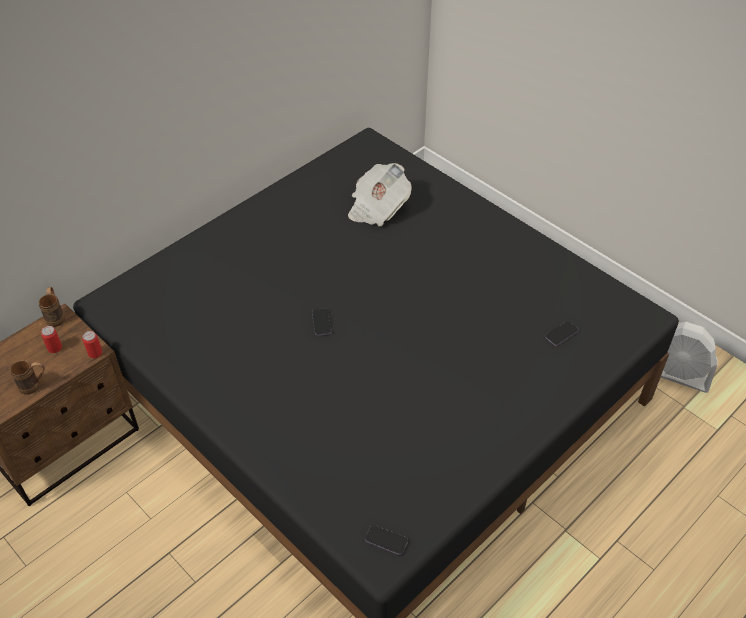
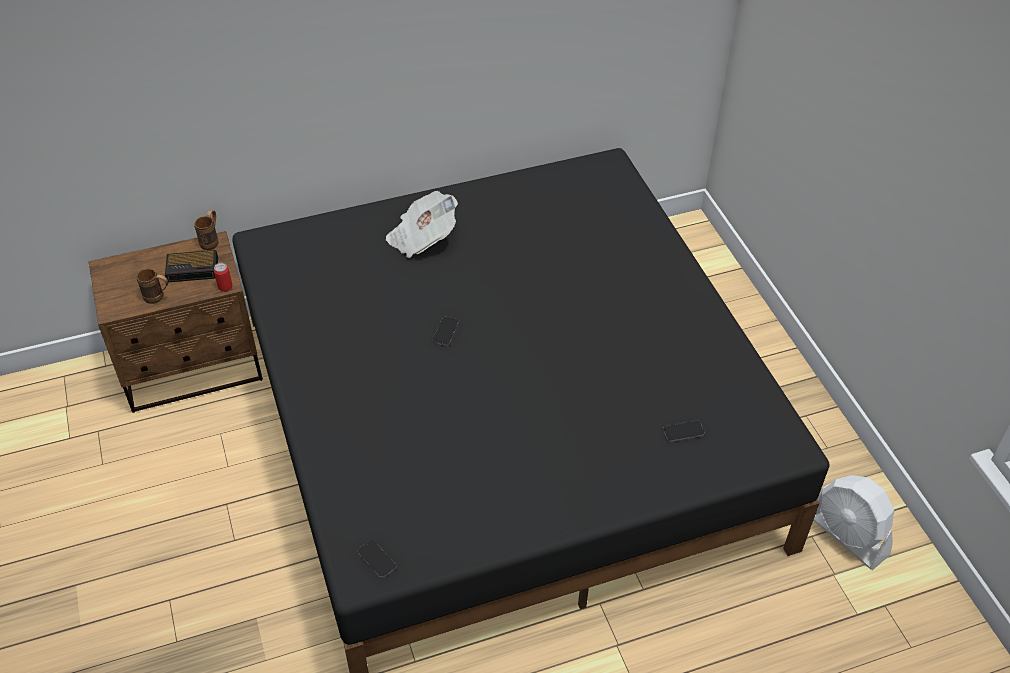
camera: 25 degrees right, 0 degrees up
can [41,326,62,353] -> alarm clock [165,250,218,282]
newspaper [348,163,412,226] -> newspaper moved to [386,191,458,258]

